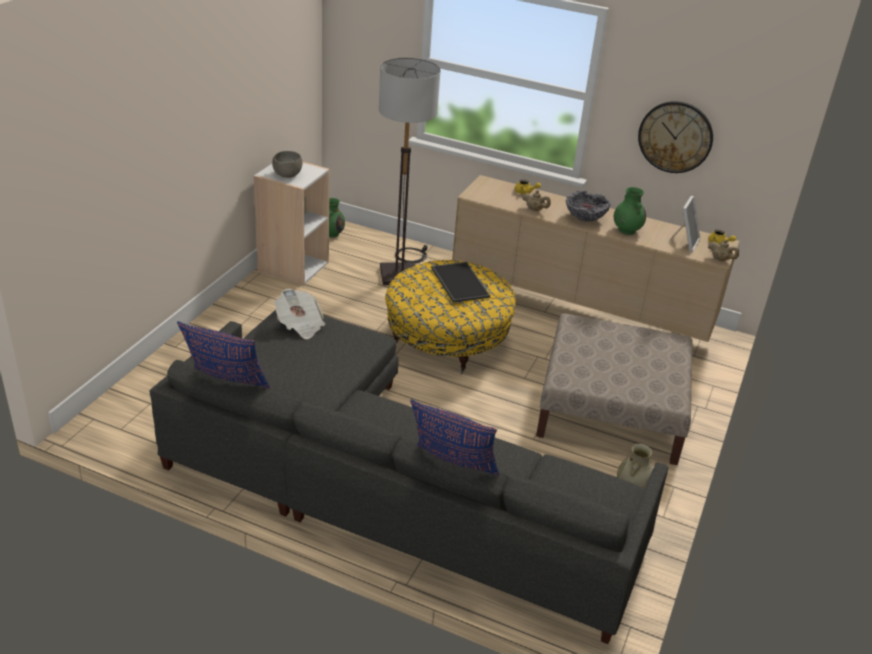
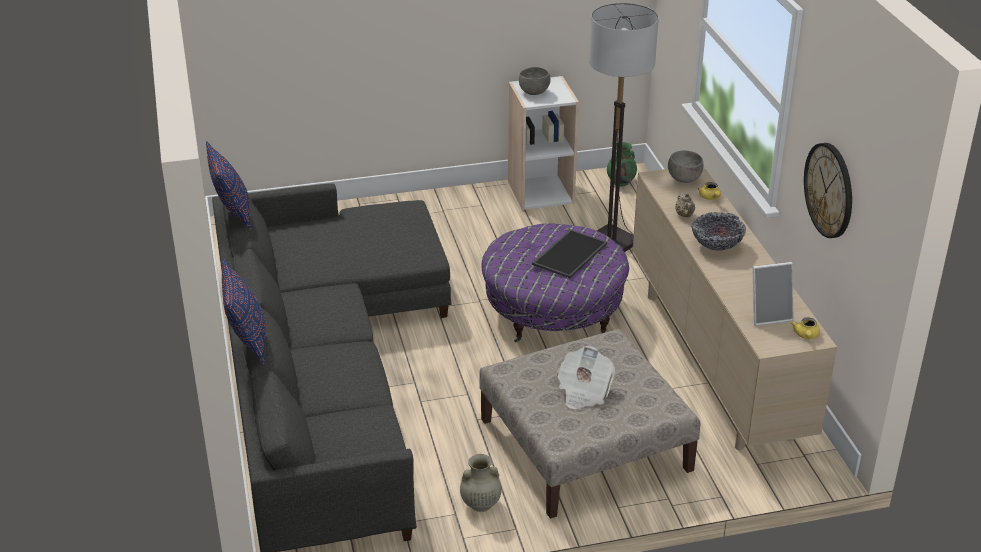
camera: 55 degrees right, 0 degrees up
newspaper [274,288,325,339] -> newspaper moved to [557,346,615,409]
yellow ottoman [385,260,516,374] -> purple ottoman [482,223,629,342]
green vase [614,187,646,235] -> none
beige teapot [708,239,739,261] -> none
none -> grey bowl [668,151,703,183]

